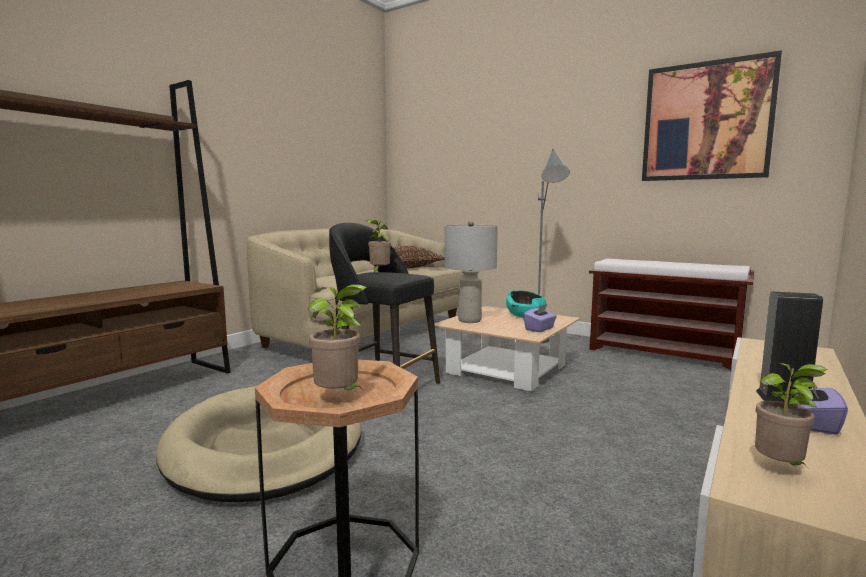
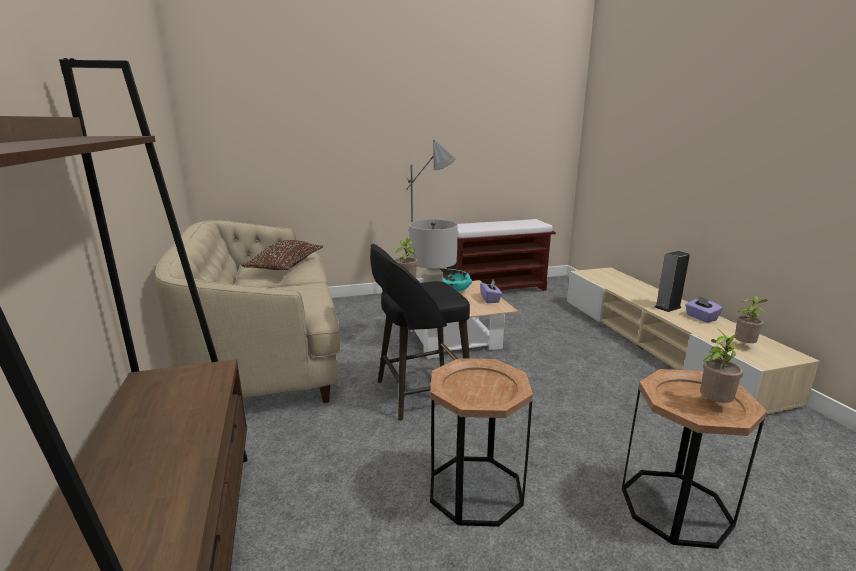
camera: 50 degrees left, 10 degrees up
beige dog bed [156,386,361,502] -> brown side table [430,358,533,527]
picture [642,50,782,181] -> none

